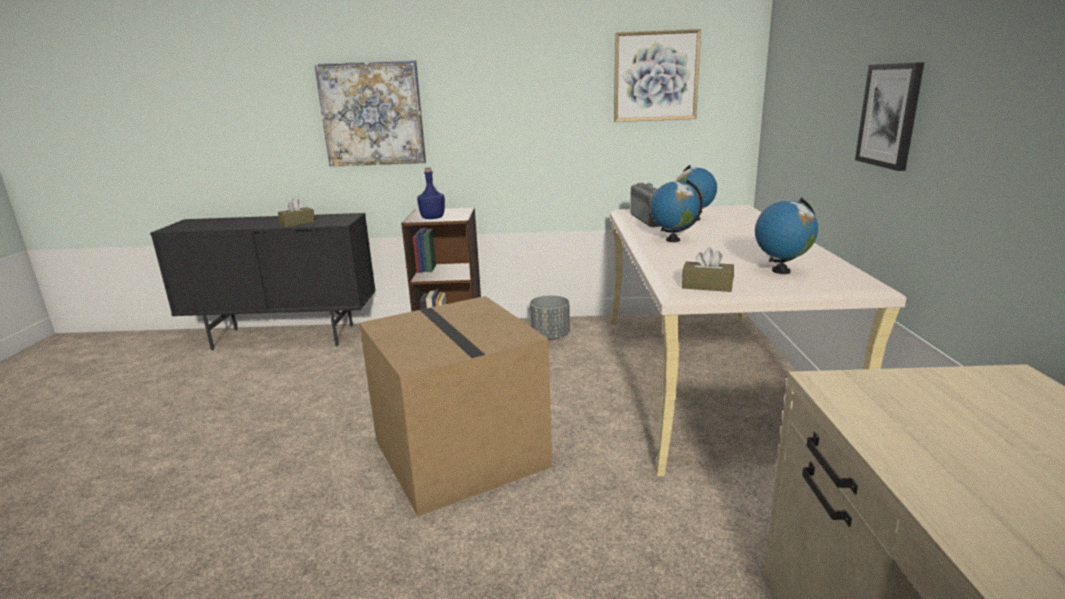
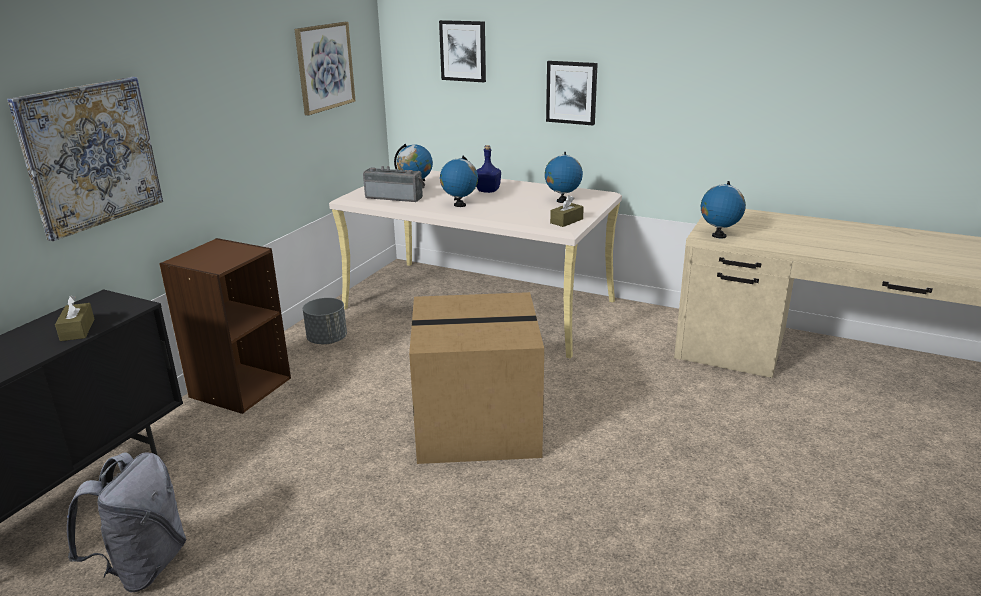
camera: 65 degrees left, 5 degrees up
blue bottle [417,167,445,219] -> blue bottle moved to [476,145,501,193]
none -> grey backpack [67,452,187,592]
none -> picture [439,20,486,82]
none -> globe [701,181,746,238]

